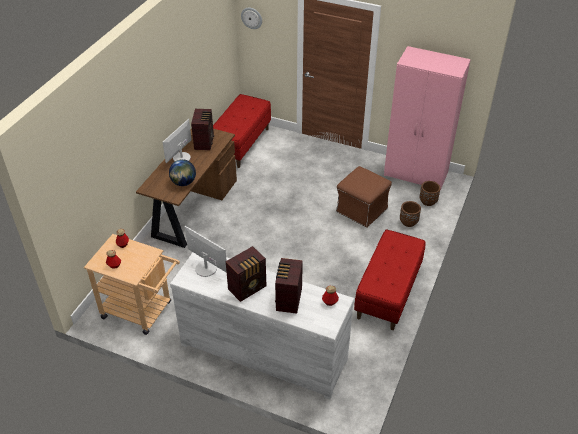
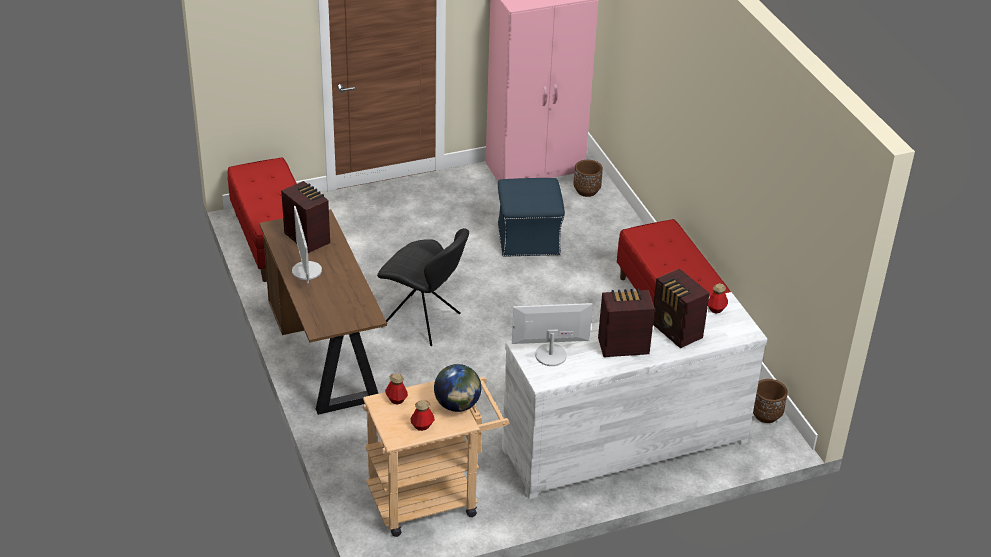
camera: 45 degrees left, 5 degrees down
globe [169,159,196,186] -> globe moved to [434,364,481,412]
radio [226,246,267,302] -> radio turned 105 degrees counterclockwise [598,288,655,357]
wall clock [241,8,262,29] -> none
brown ottoman [336,166,392,228] -> blue ottoman [498,178,565,257]
brown planter [400,201,421,227] -> brown planter moved to [753,379,788,423]
none -> black chair [377,228,469,346]

